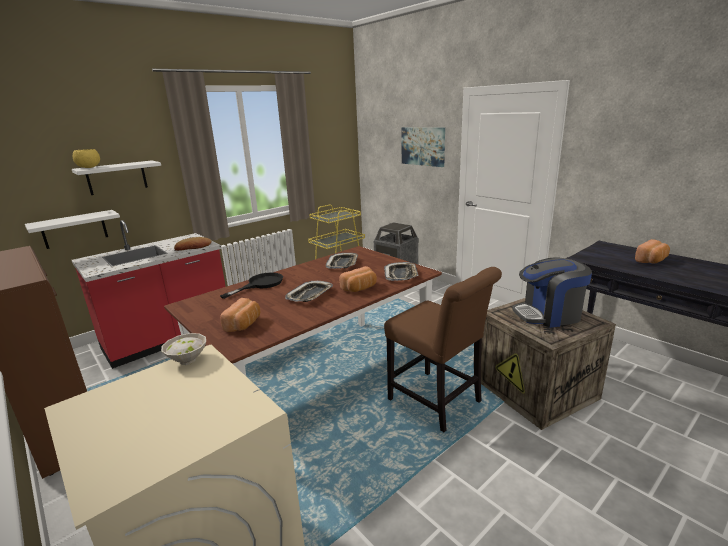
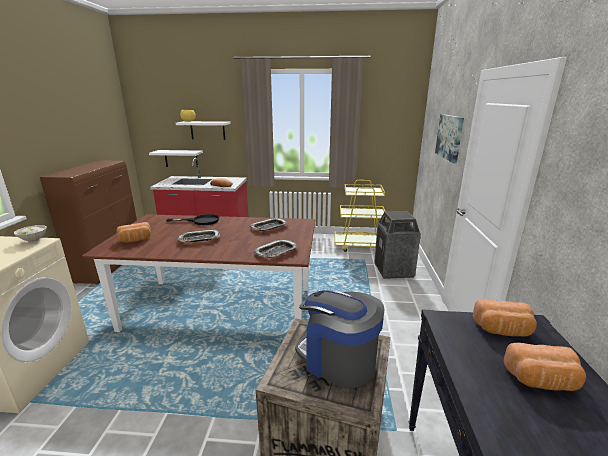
camera: 45 degrees right, 0 degrees up
bread [339,266,377,292] -> bread moved to [473,299,537,337]
brown chair [384,267,502,432] -> none

